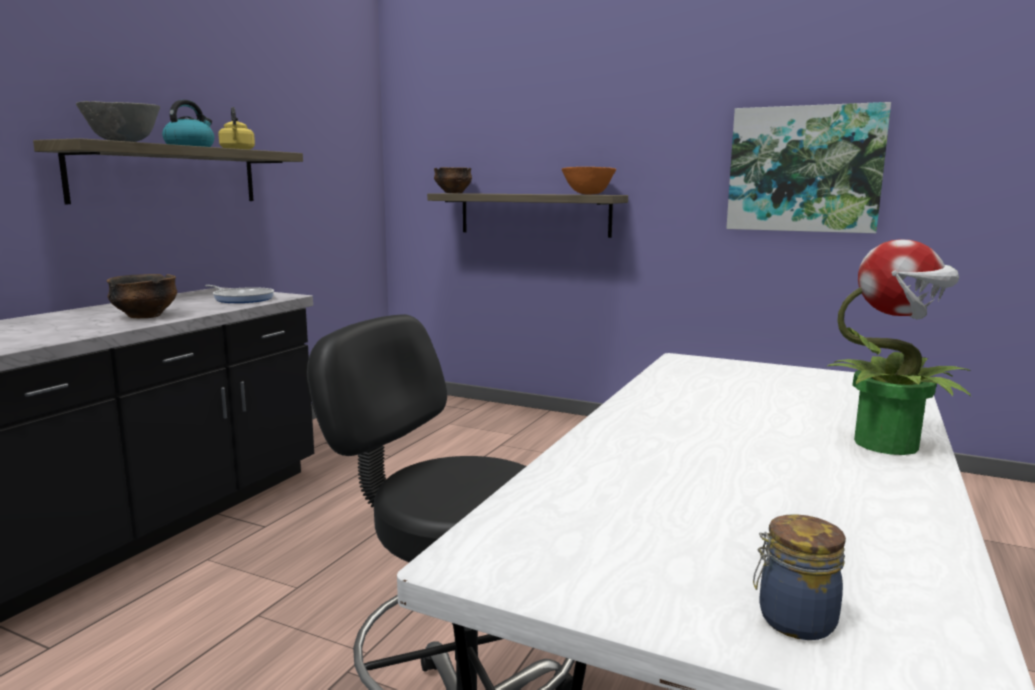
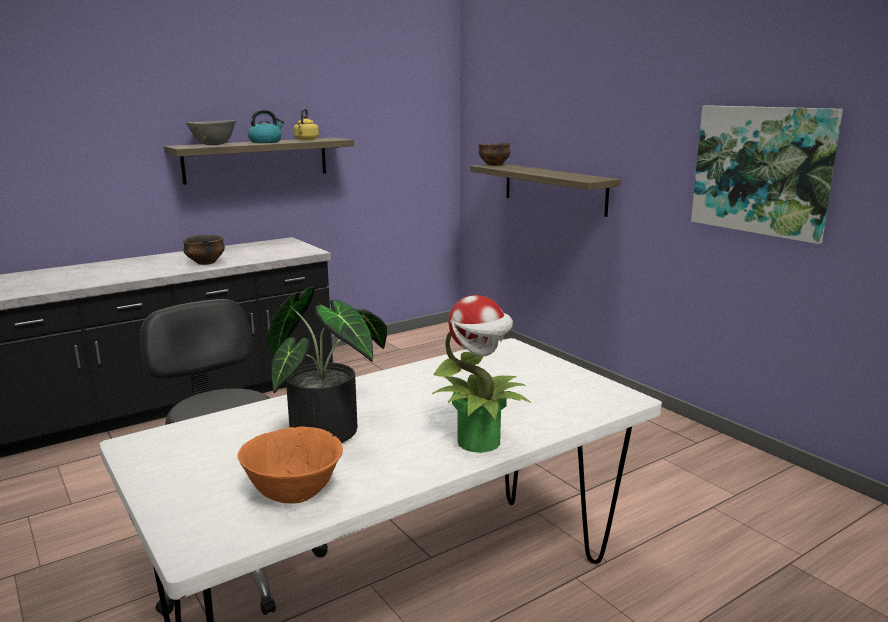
camera: 30 degrees right, 5 degrees up
frying pan [205,285,274,303] -> none
orange bowl [562,167,616,195] -> orange bowl moved to [238,426,343,504]
jar [753,514,846,640] -> none
none -> potted plant [267,287,387,443]

